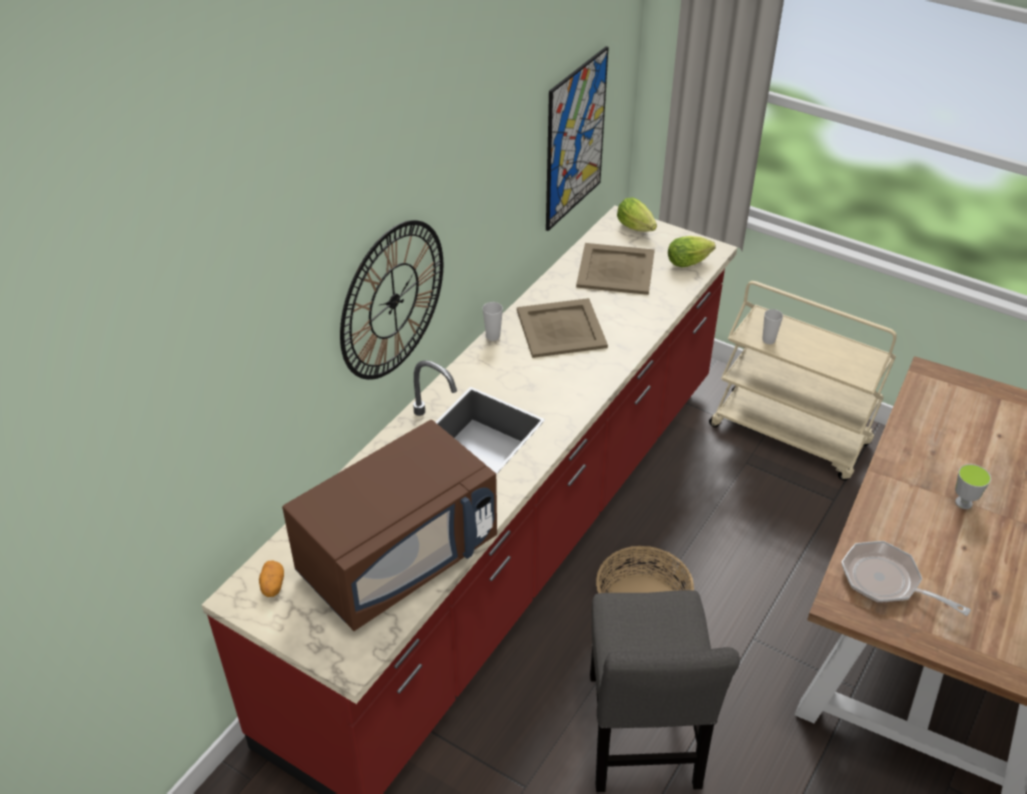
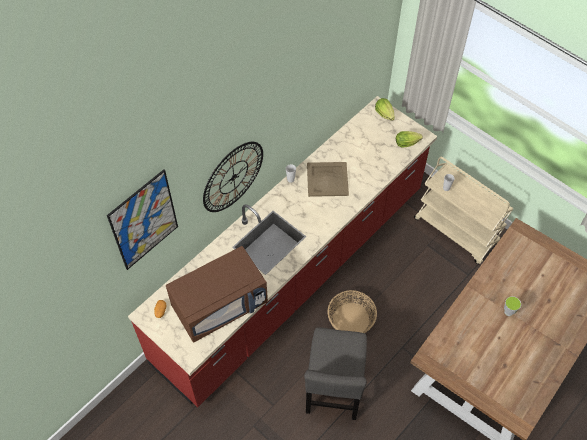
camera: 10 degrees right, 15 degrees up
picture [546,46,609,231] -> picture moved to [107,169,178,270]
beige tray [576,243,655,295] -> none
frying pan [841,541,971,616] -> none

